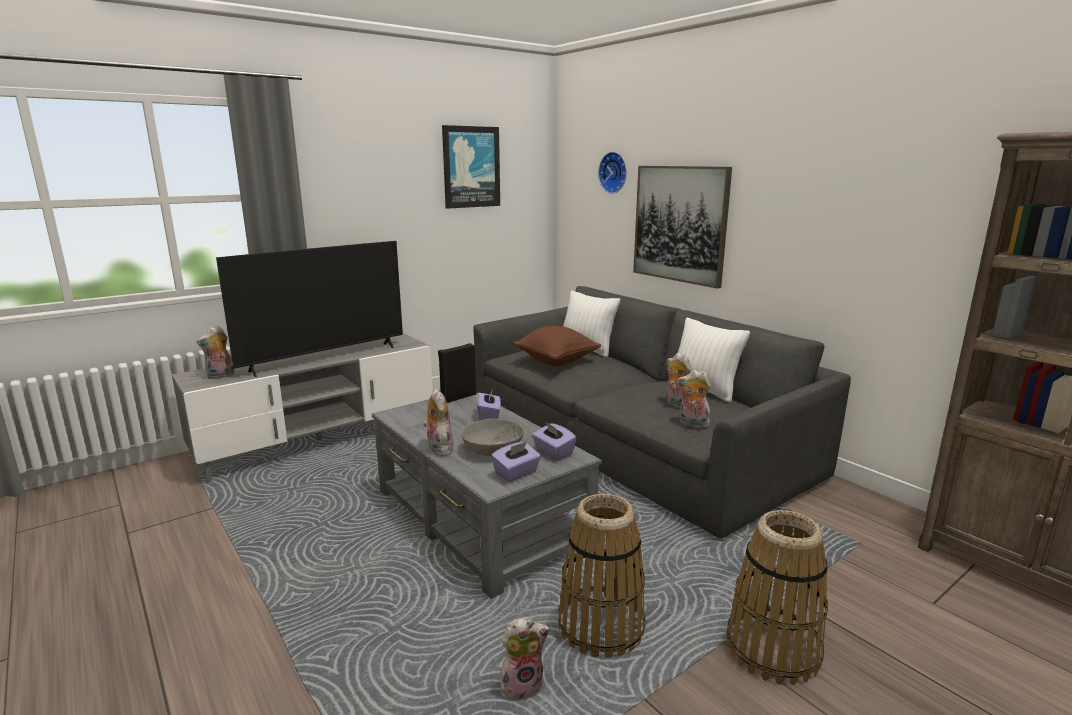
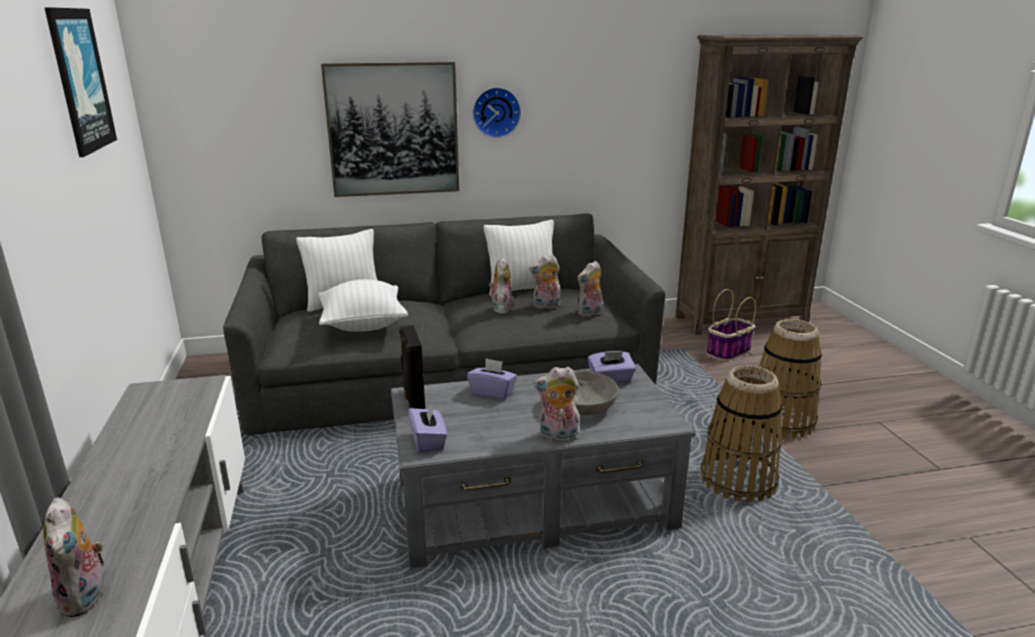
camera: 65 degrees left, 5 degrees up
television [216,241,403,377] -> none
purple tissue box [491,442,541,482] -> purple tissue box moved to [408,403,447,453]
plush toy [501,617,550,700] -> plush toy moved to [489,257,513,314]
brown pillow [513,326,601,366] -> white pillow [318,279,408,332]
wall clock [598,152,627,194] -> wall clock moved to [473,87,521,138]
none -> basket [706,289,756,361]

